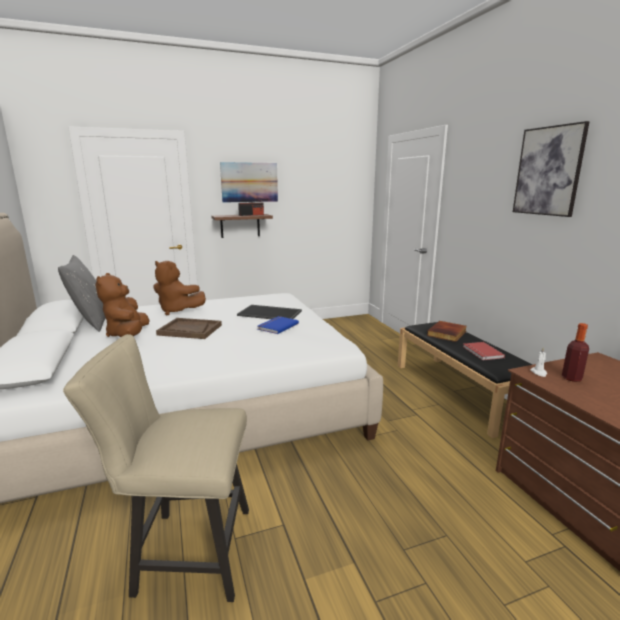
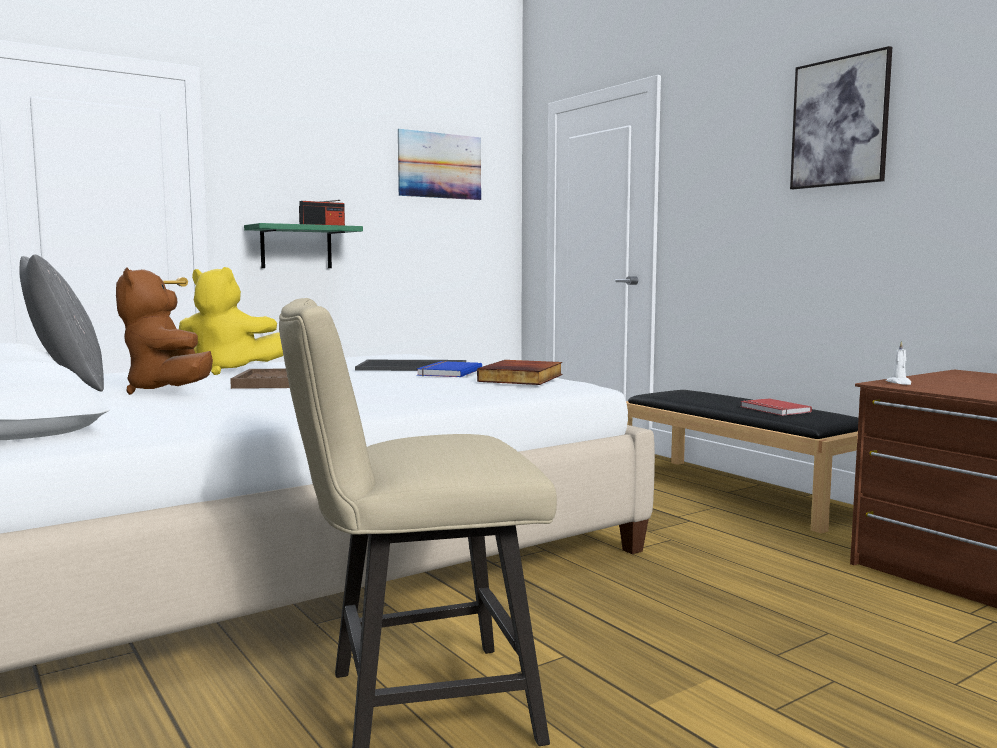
camera: 15 degrees left, 10 degrees down
brown plush toy [153,261,206,315] -> yellow plush toy [179,267,283,375]
brown shelf [212,214,273,238] -> green shelf [244,223,363,268]
picture [220,162,278,203] -> picture moved to [398,129,481,200]
book [427,321,467,342] -> book moved to [477,360,563,385]
bottle [562,323,589,382] -> none

